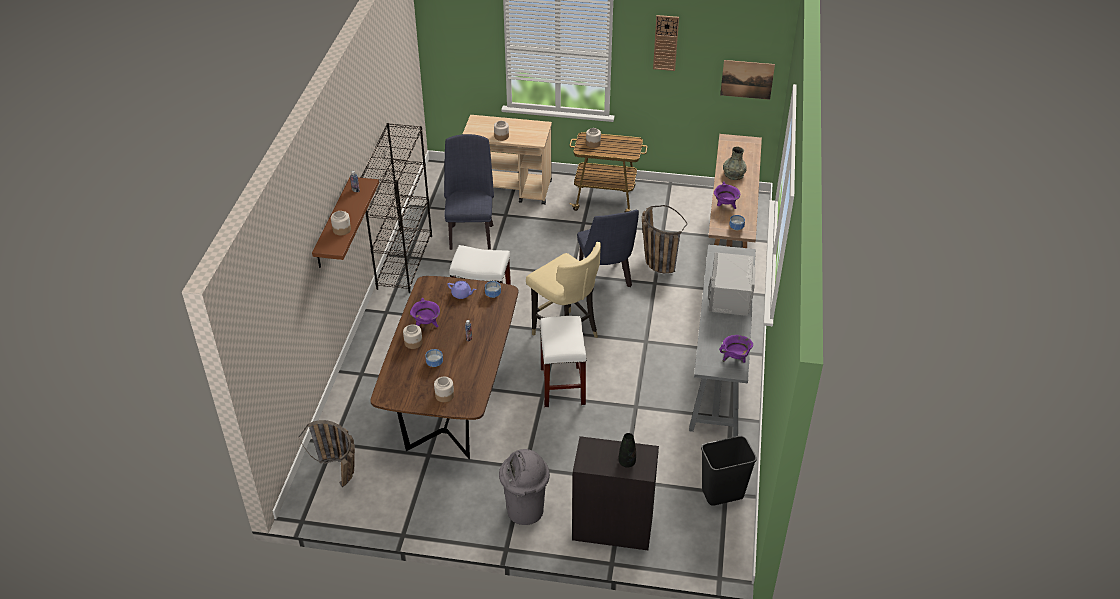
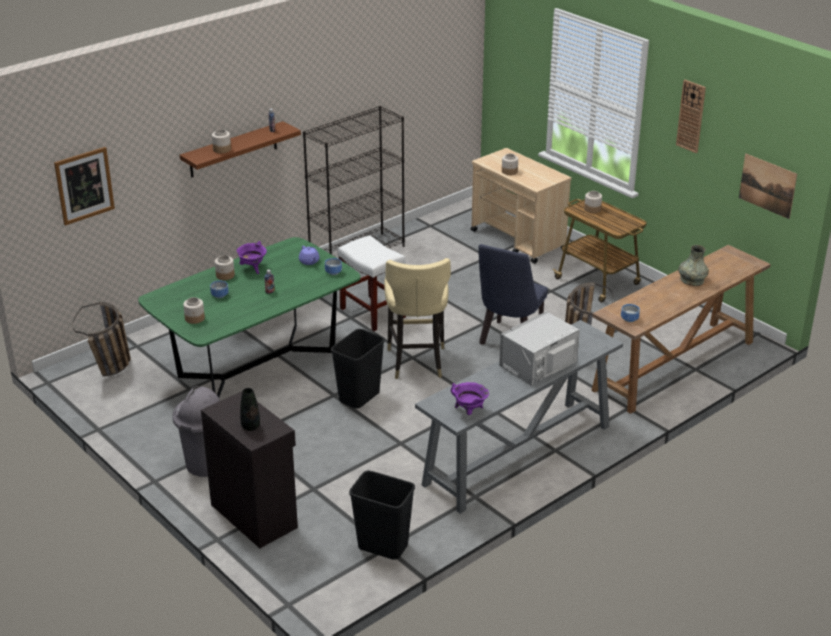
camera: 40 degrees right, 10 degrees down
brown dining table [370,276,518,459] -> green dining table [138,237,361,397]
blue chair [444,134,494,250] -> none
white stool [540,316,587,408] -> black trash can [331,329,385,408]
purple cooking pot [714,182,740,209] -> none
none -> picture [54,147,115,226]

